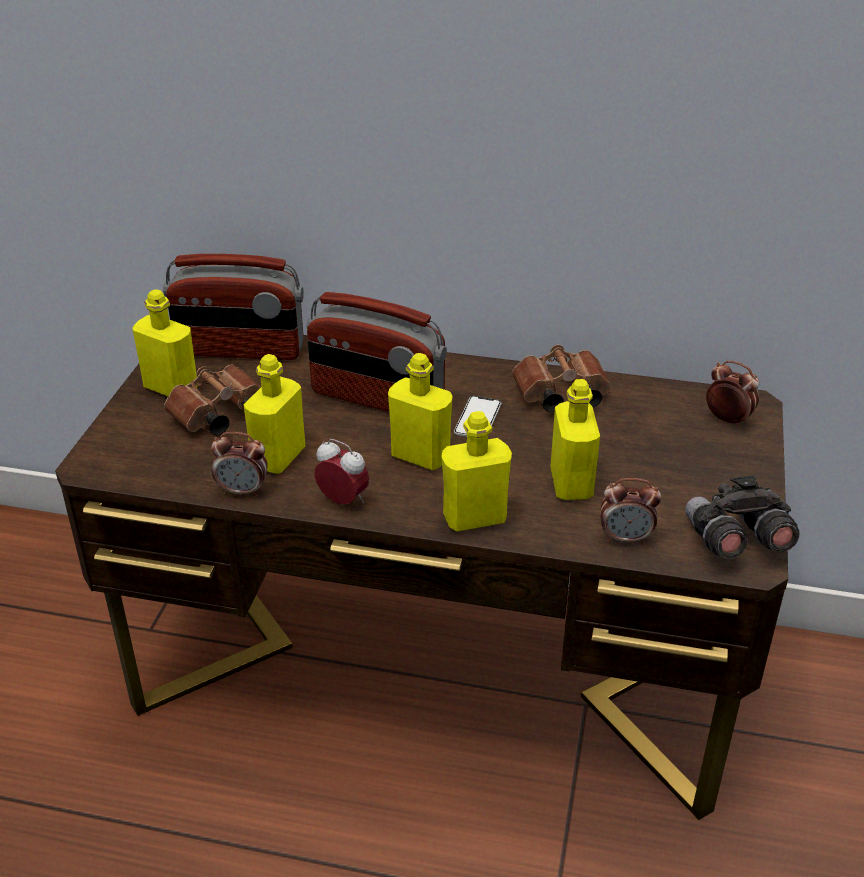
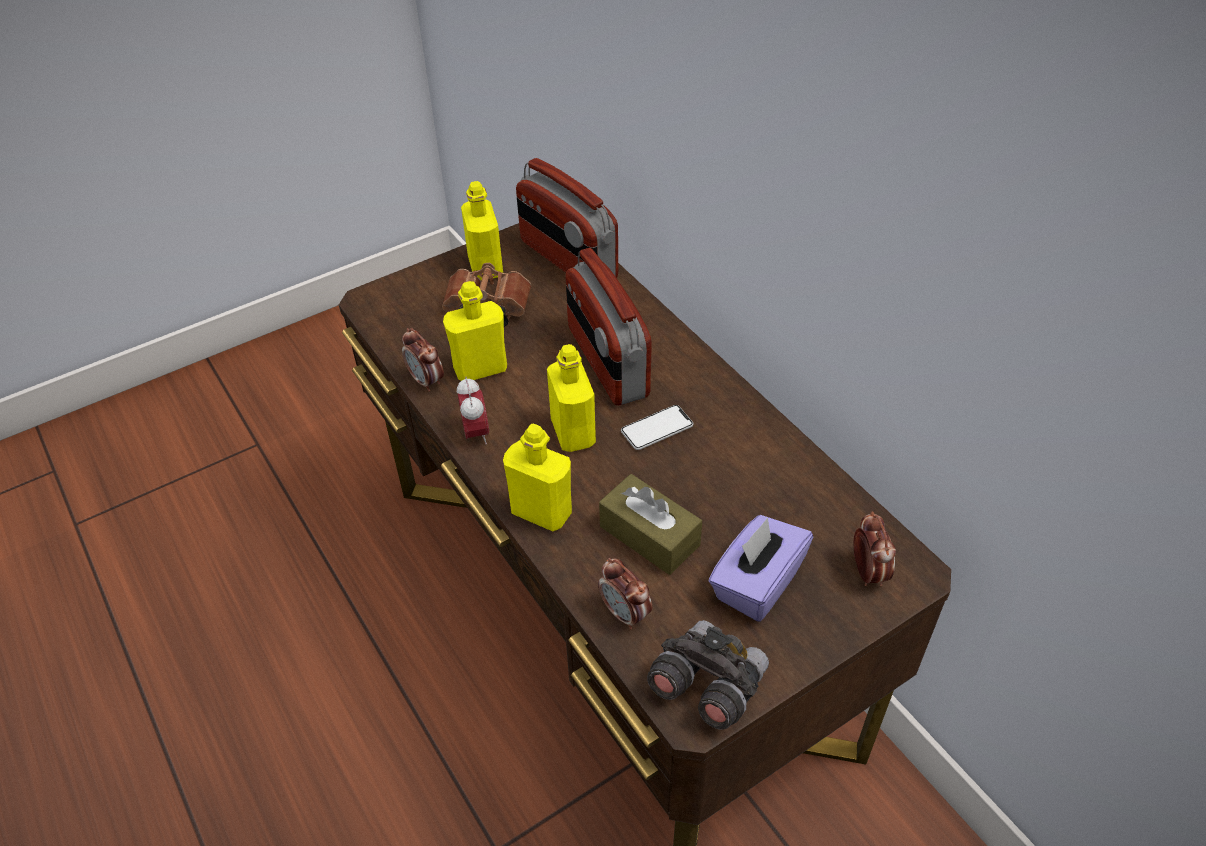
camera: 45 degrees right, 10 degrees up
brown binoculars [512,345,611,412] -> none
yellow bottle [550,379,600,500] -> brown tissue box [599,474,702,575]
none -> purple tissue box [708,515,813,622]

